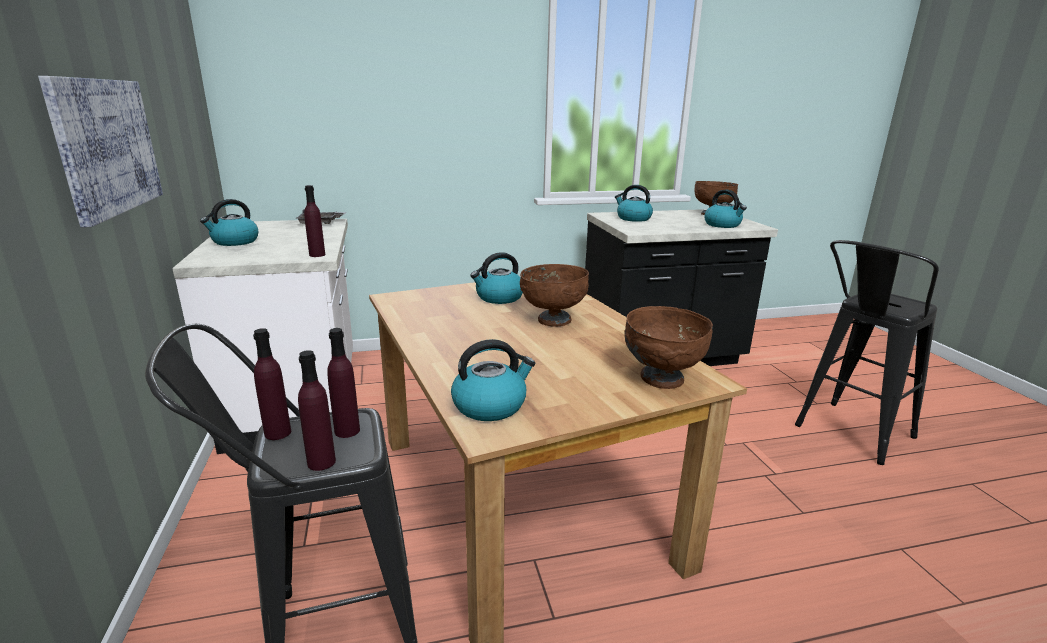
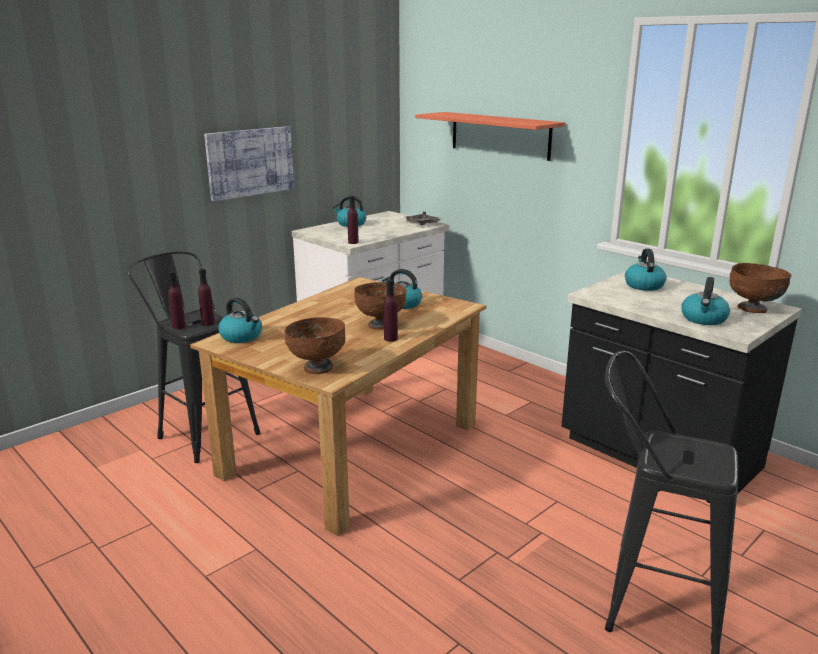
camera: 60 degrees right, 0 degrees up
purple bottle [253,328,291,440] -> purple bottle moved to [384,280,398,342]
none -> shelf [415,112,565,161]

